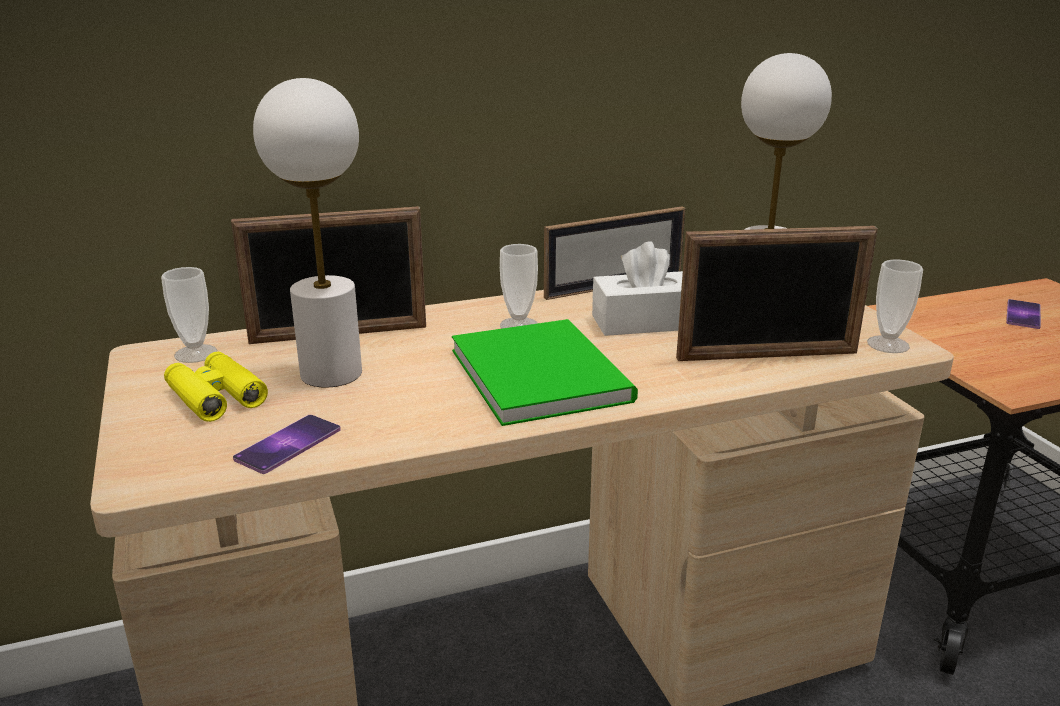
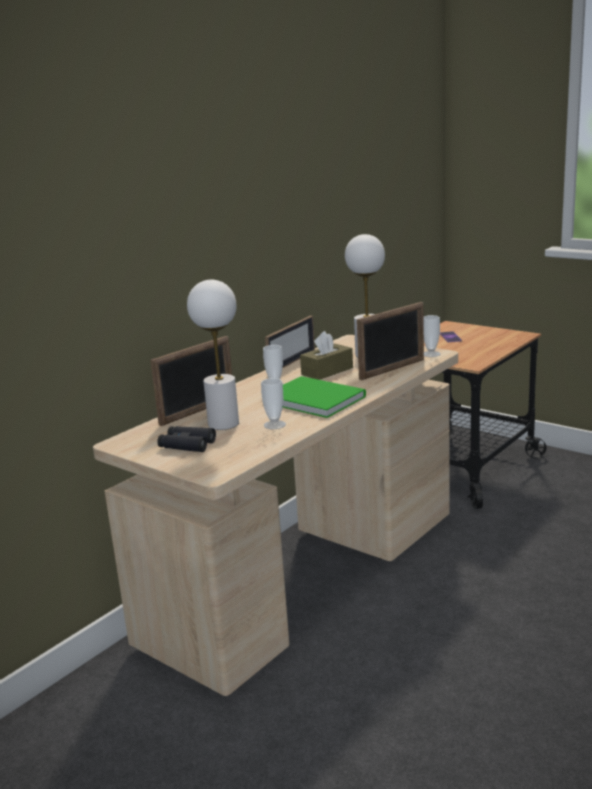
camera: 30 degrees left, 5 degrees down
cup [161,267,217,363] -> cup moved to [261,378,286,429]
yellow binoculars [164,352,268,422] -> black binoculars [157,426,216,452]
phone [233,415,341,474] -> none
white tissue box [592,241,683,336] -> brown tissue box [300,331,353,380]

